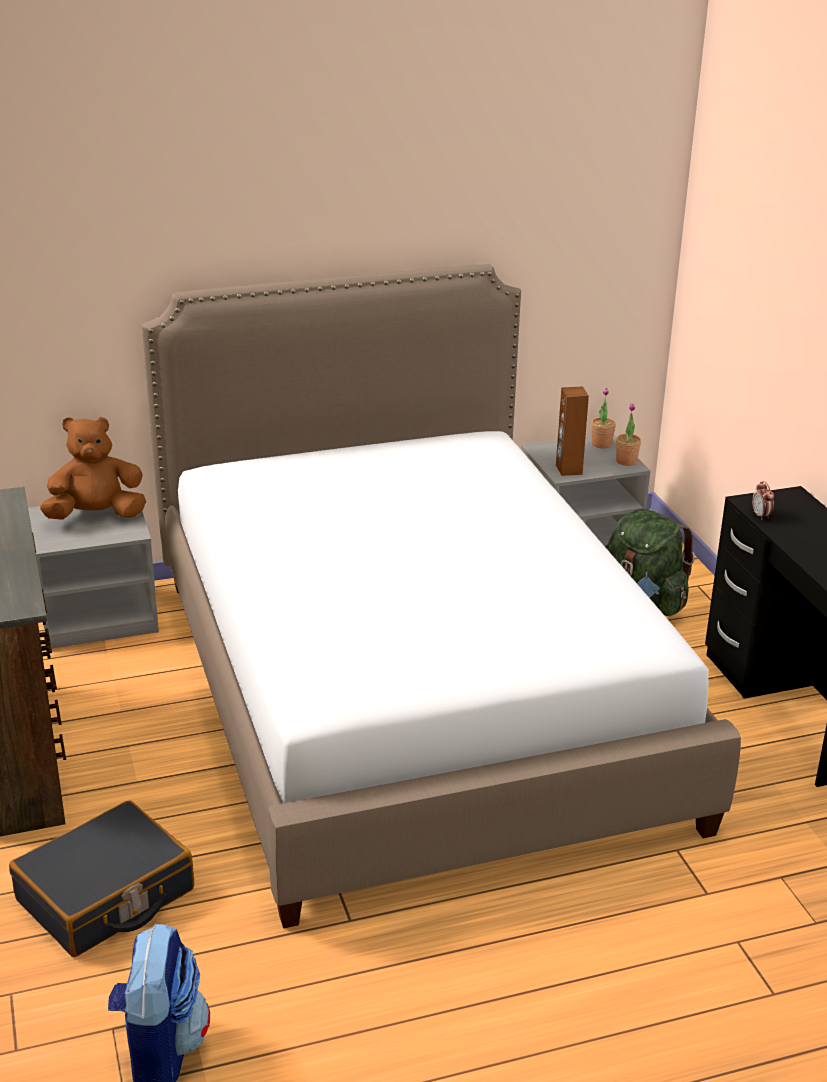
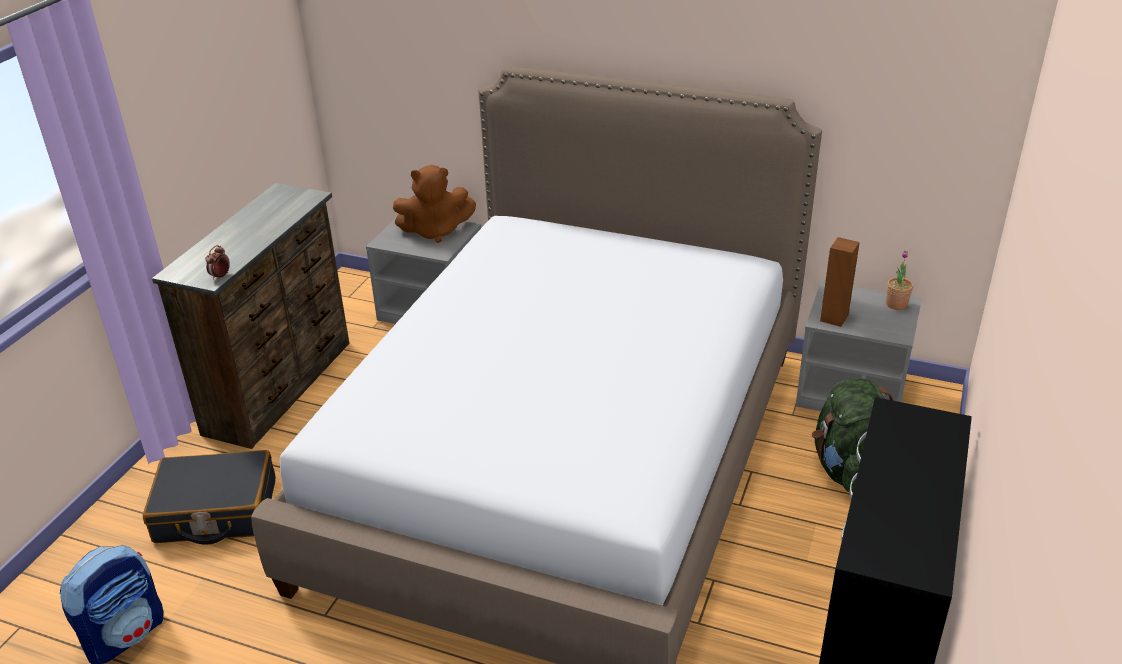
camera: 40 degrees right, 5 degrees up
brown plush toy [40,417,146,520] -> brown plush toy turned 150 degrees clockwise [393,165,476,243]
potted plant [616,404,641,466] -> none
alarm clock [752,481,774,520] -> alarm clock moved to [205,245,230,280]

